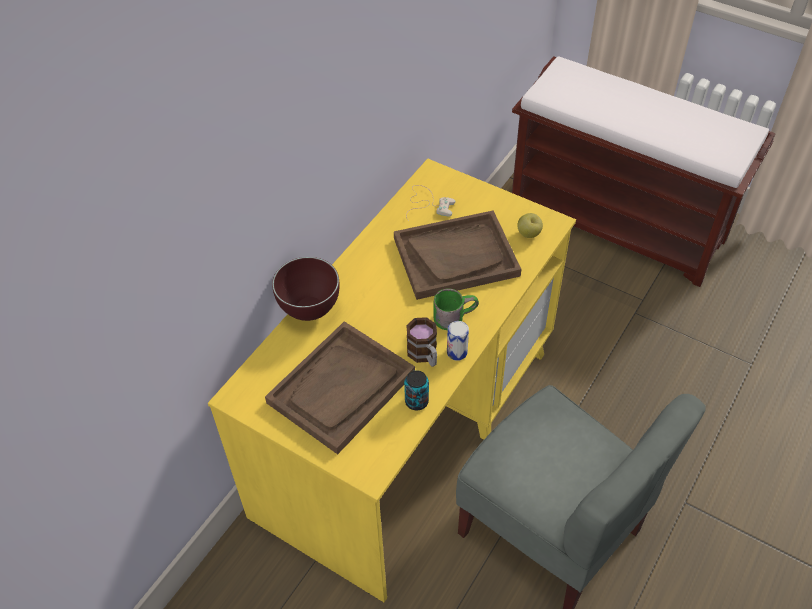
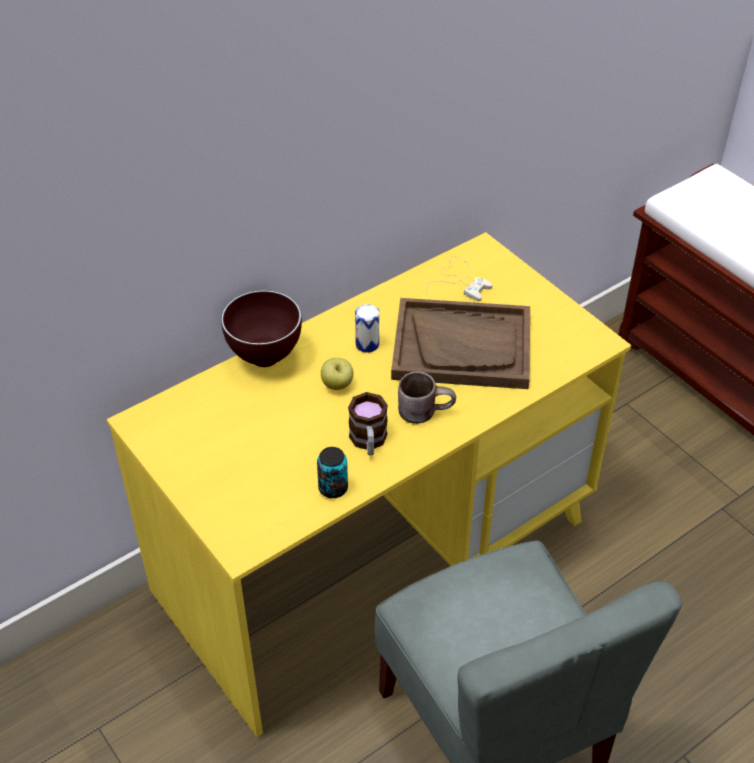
camera: 20 degrees right, 5 degrees down
brown tray [265,321,415,454] -> none
green mug [433,288,479,330] -> brown mug [398,371,456,424]
can [447,321,469,361] -> can moved to [355,304,379,353]
apple [518,213,543,238] -> apple moved to [321,358,353,390]

